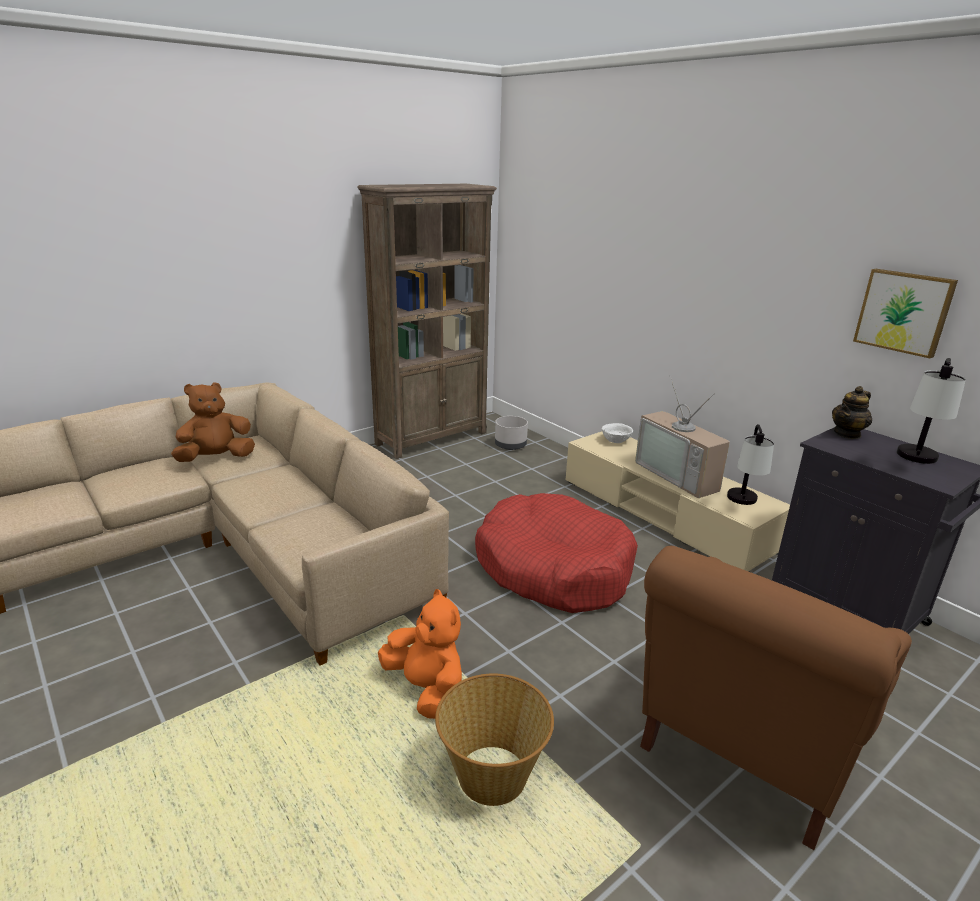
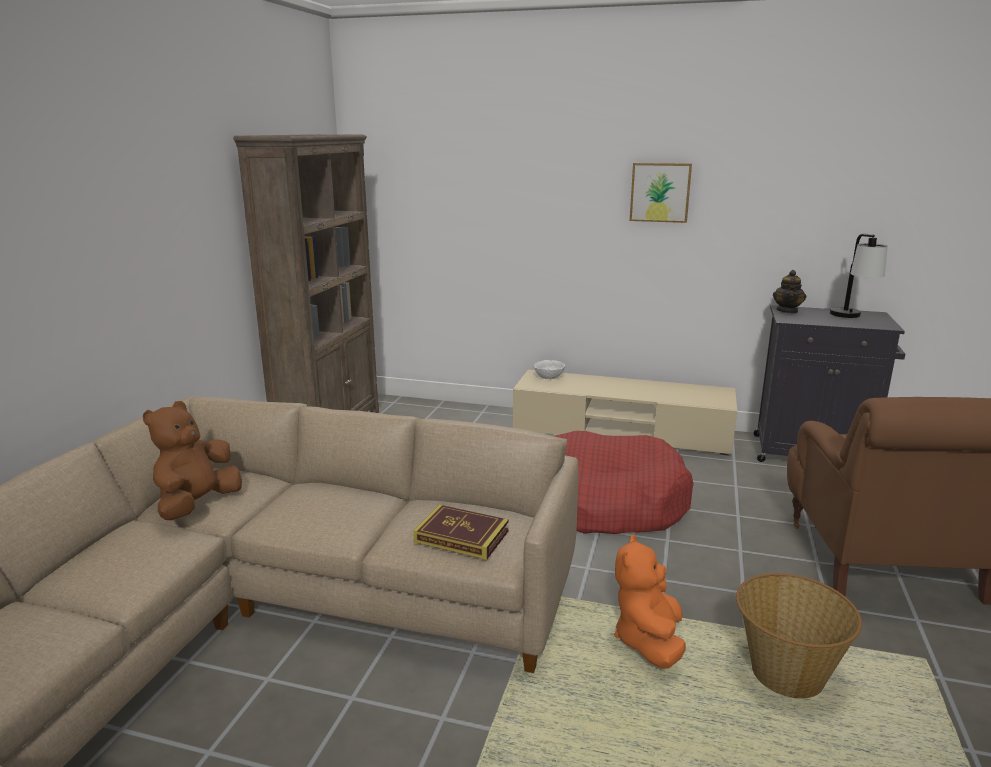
camera: 35 degrees left, 5 degrees down
orange plush toy [378,589,462,719] -> orange plush toy turned 90 degrees counterclockwise [614,534,686,669]
grey planter [495,416,528,450] -> none
television [635,376,730,498] -> none
table lamp [727,424,774,505] -> none
picture [853,269,958,358] -> picture moved to [630,163,692,223]
none -> book [413,505,509,560]

